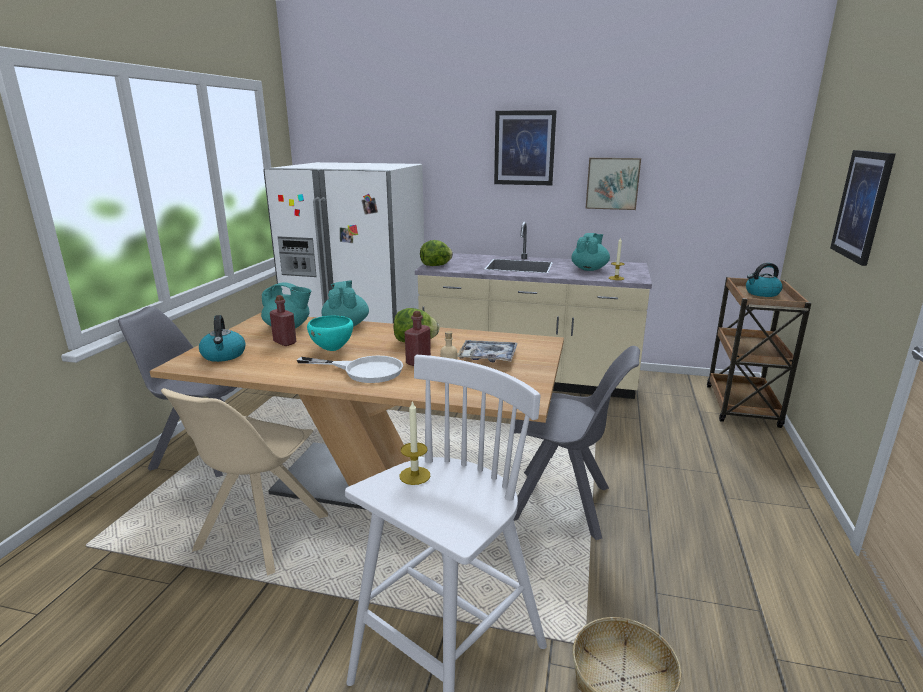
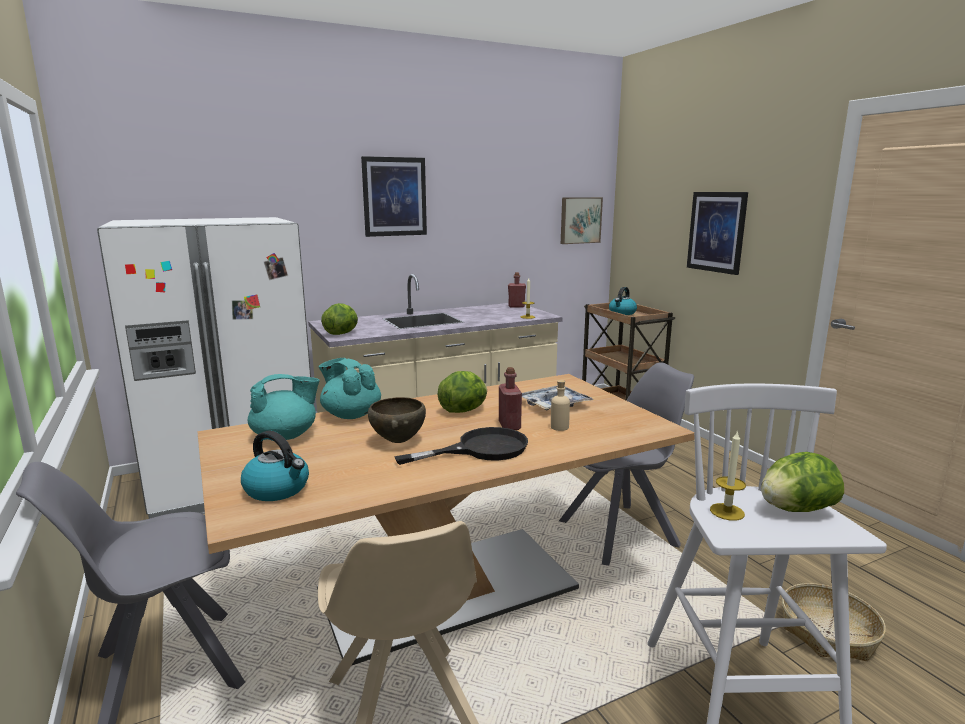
camera: 40 degrees left, 5 degrees down
red bottle [270,295,296,346] -> red bottle moved to [508,272,526,307]
white frying pan [297,356,403,383] -> black frying pan [394,427,528,465]
turquoise bowl [307,316,353,351] -> brown bowl [368,397,426,443]
turquoise teapot [571,233,610,271] -> none
picture [585,158,641,210] -> picture moved to [561,197,603,244]
none -> lettuce [761,452,844,512]

